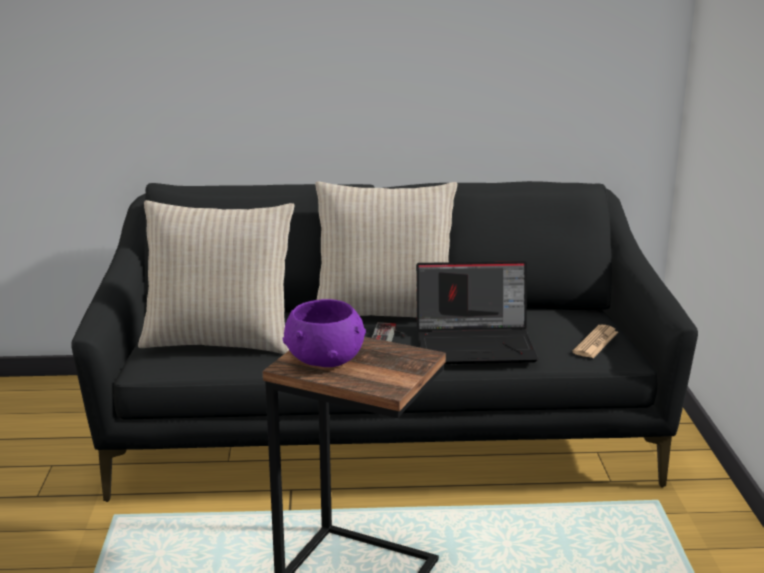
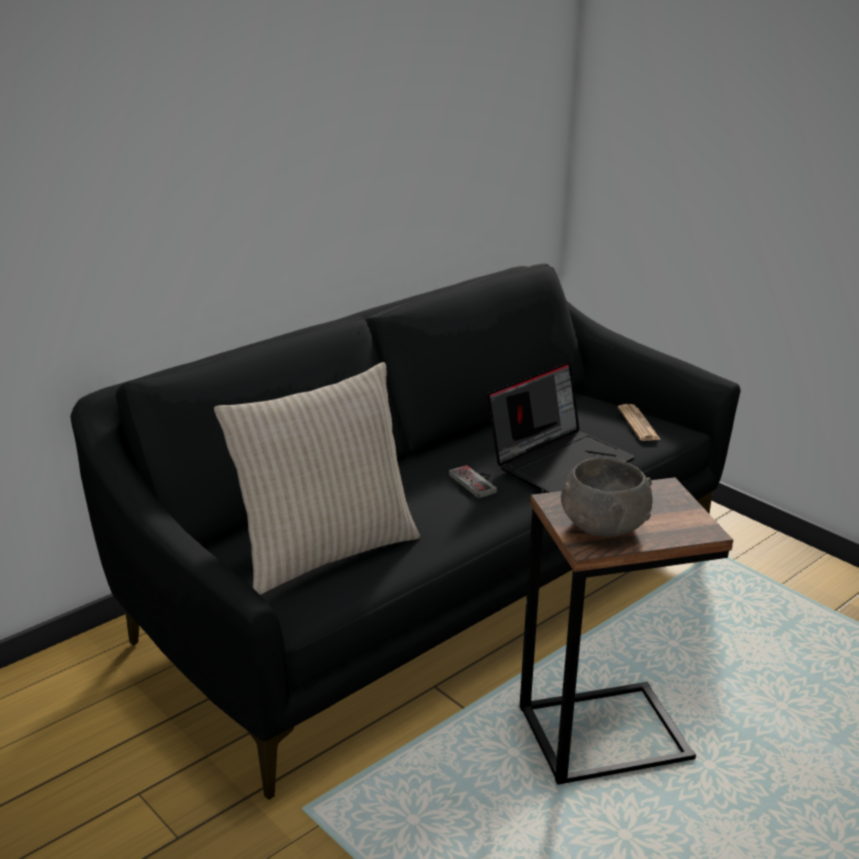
camera: 40 degrees left, 5 degrees up
purple bowl [283,299,366,367] -> grey bowl [561,457,652,537]
beige pillow [315,181,457,318] -> none

